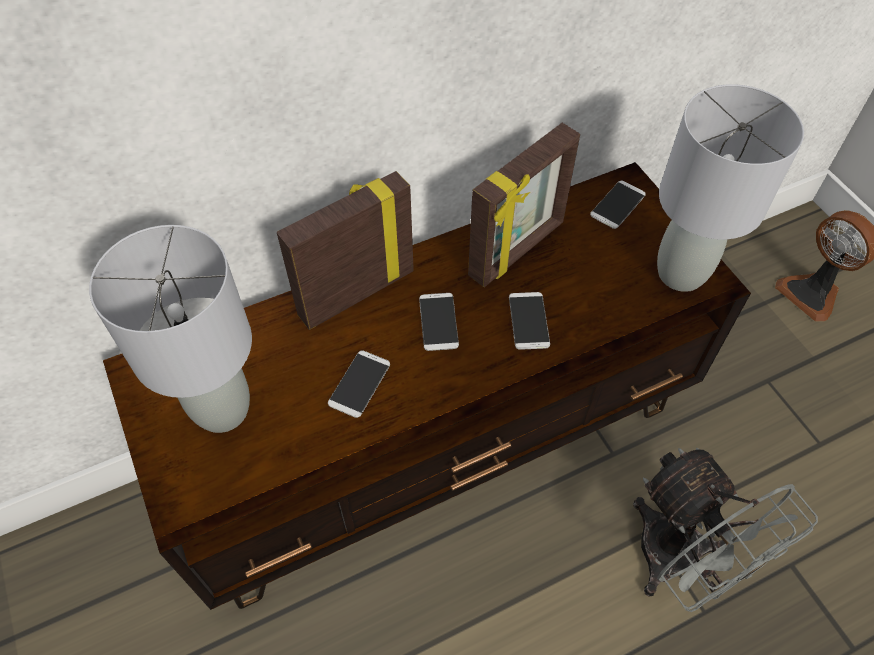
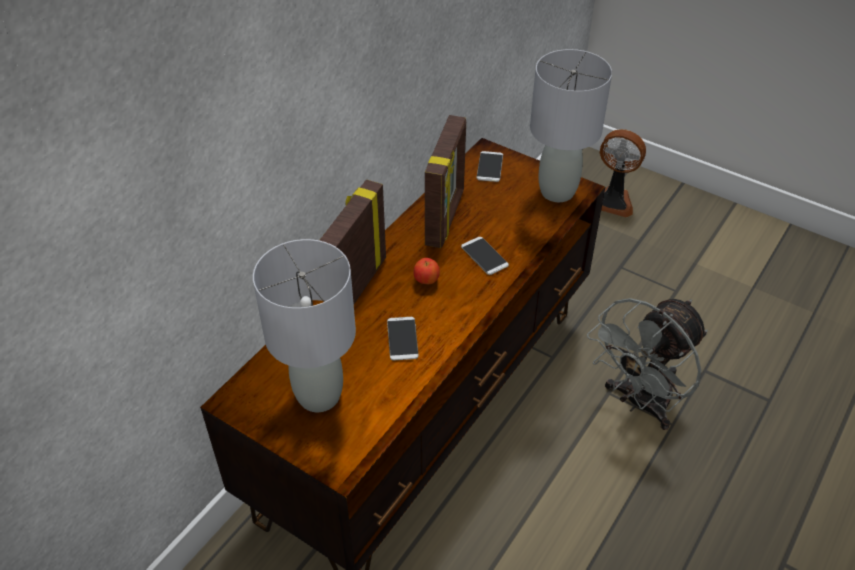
camera: 30 degrees left, 10 degrees down
phone [419,293,459,351] -> apple [413,258,440,284]
grey fan [633,448,818,612] -> grey fan turned 105 degrees clockwise [587,298,708,430]

